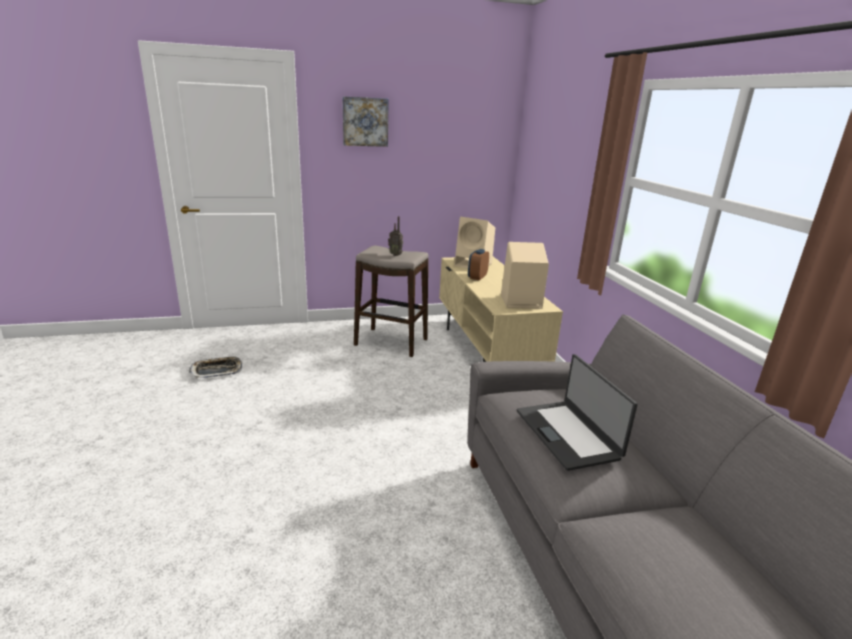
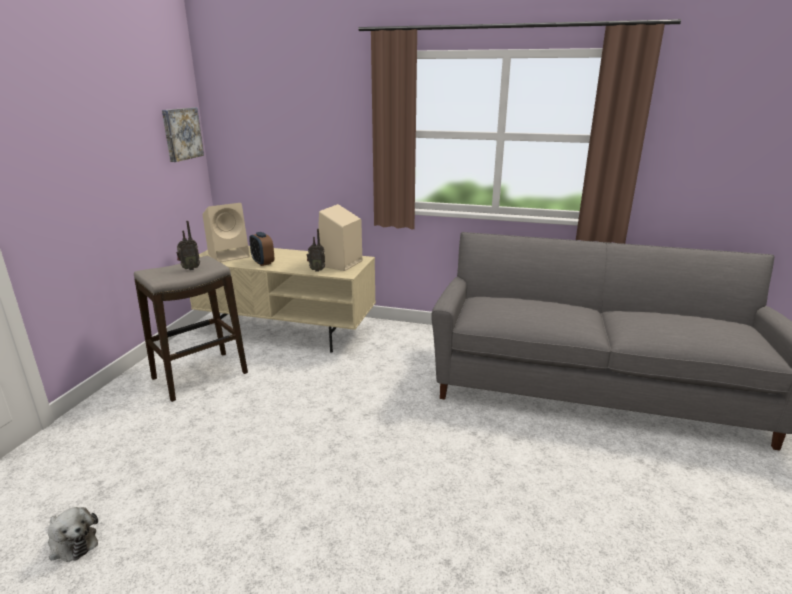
camera: 60 degrees left, 0 degrees up
tray [189,356,242,378] -> plush toy [48,507,98,562]
picture [342,96,389,147] -> picture moved to [162,108,204,162]
laptop [517,354,638,471] -> none
none -> radio [307,229,325,272]

